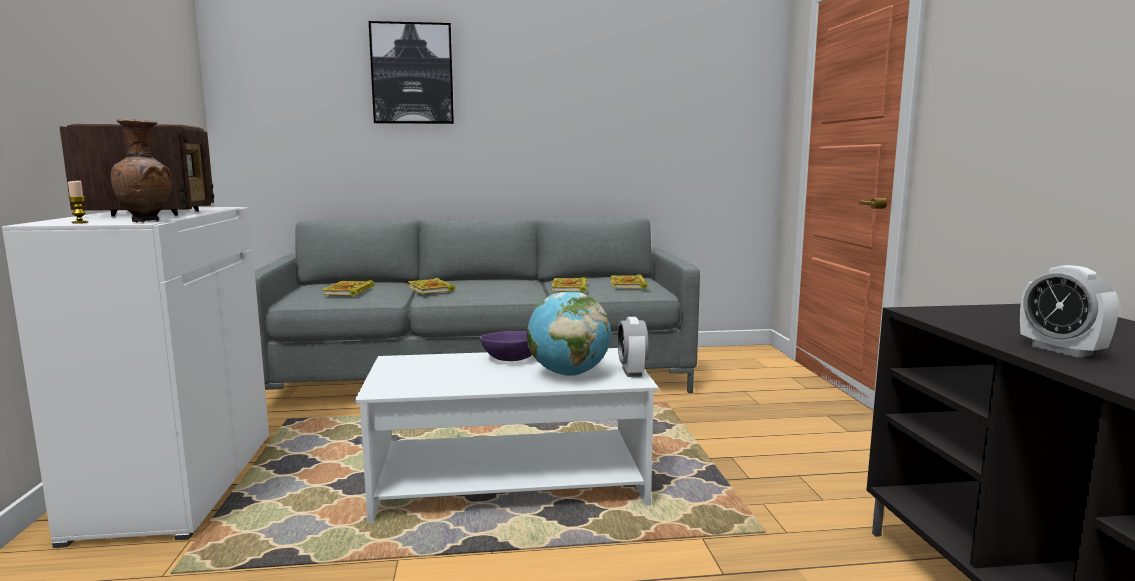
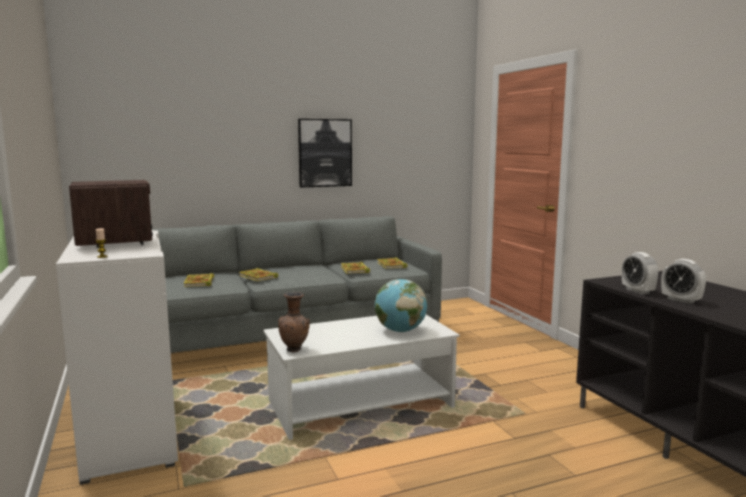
camera: 15 degrees left, 0 degrees up
brown vase [111,119,172,223] -> brown vase moved to [278,292,310,353]
picture [369,21,454,124] -> picture moved to [298,119,352,188]
purple bowl [480,331,532,361] -> none
alarm clock [618,317,648,377] -> alarm clock moved to [622,252,658,295]

